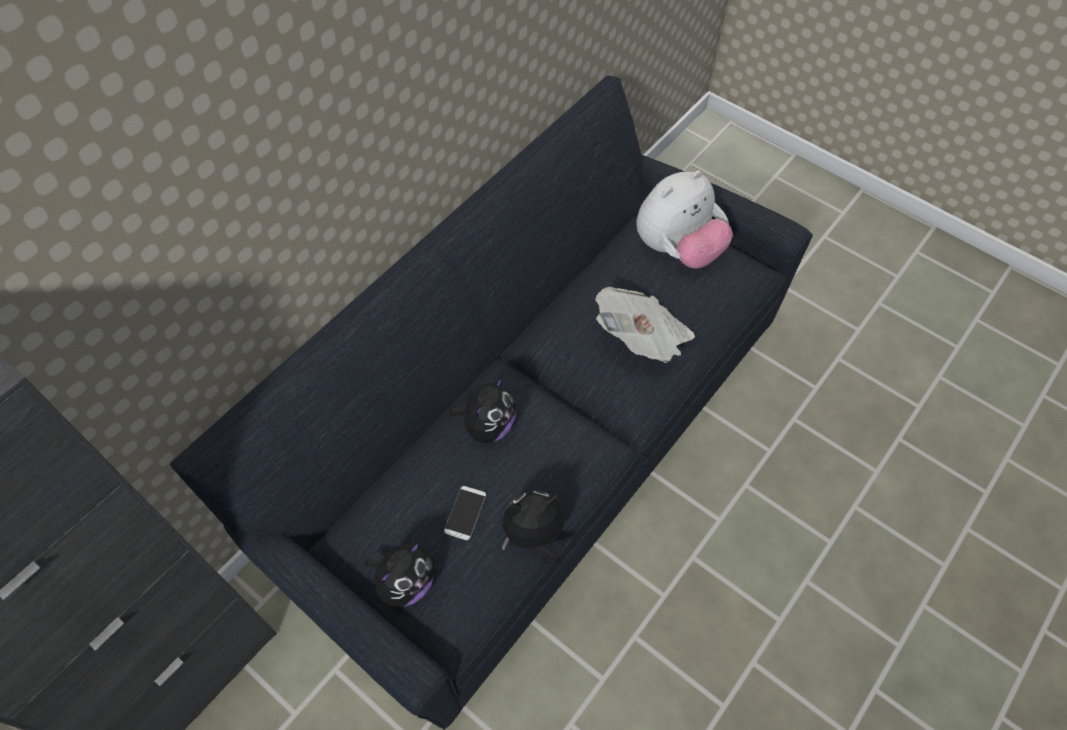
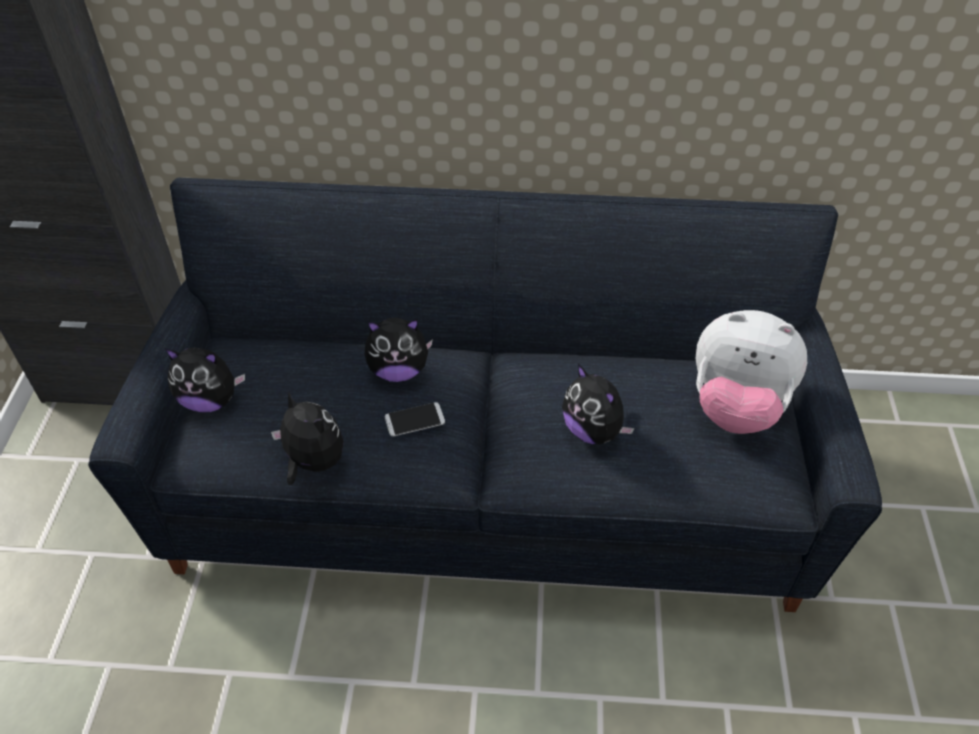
camera: 55 degrees right, 10 degrees down
phone [444,486,486,540] -> phone moved to [385,402,445,436]
newspaper [595,287,695,363] -> plush toy [562,364,635,444]

